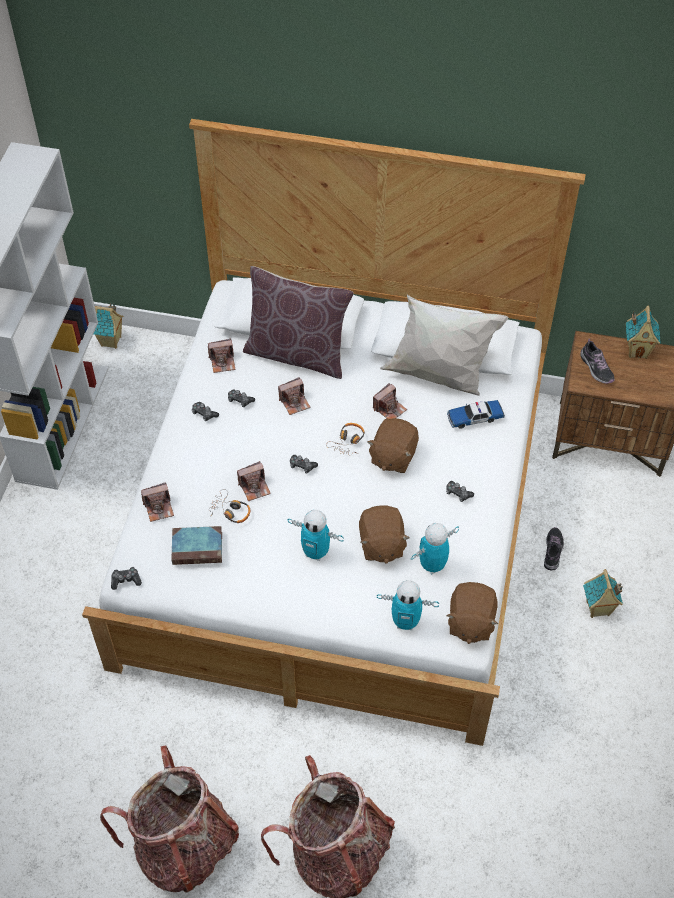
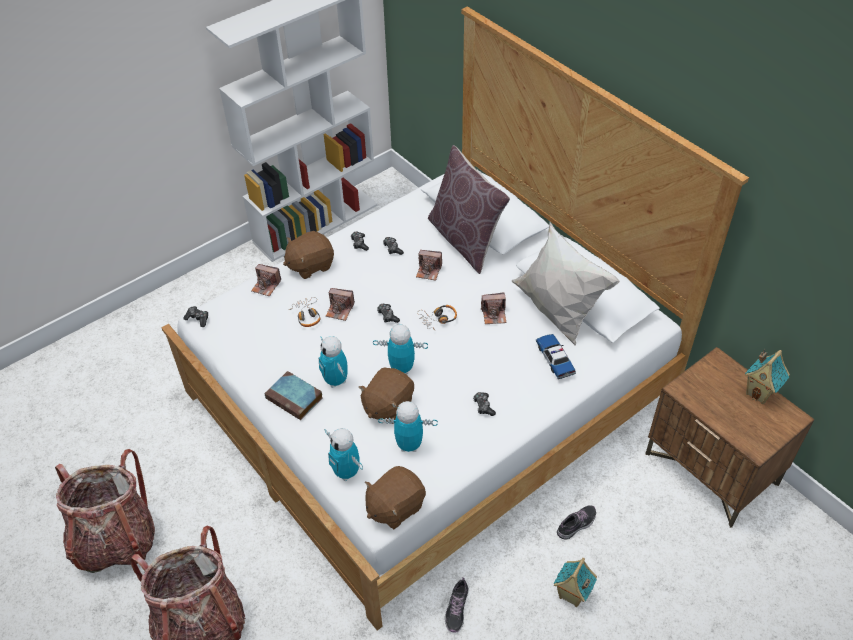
camera: 40 degrees right, 5 degrees down
toy house [94,303,124,349] -> none
book [171,526,222,565] -> book moved to [265,371,323,420]
camera [208,339,236,373] -> none
brown plush toy [367,418,419,473] -> brown plush toy moved to [283,231,334,279]
toy car [447,400,505,429] -> toy car turned 45 degrees clockwise [536,334,576,379]
shoe [580,339,615,384] -> shoe moved to [445,578,469,633]
none -> toy robot [373,324,428,374]

